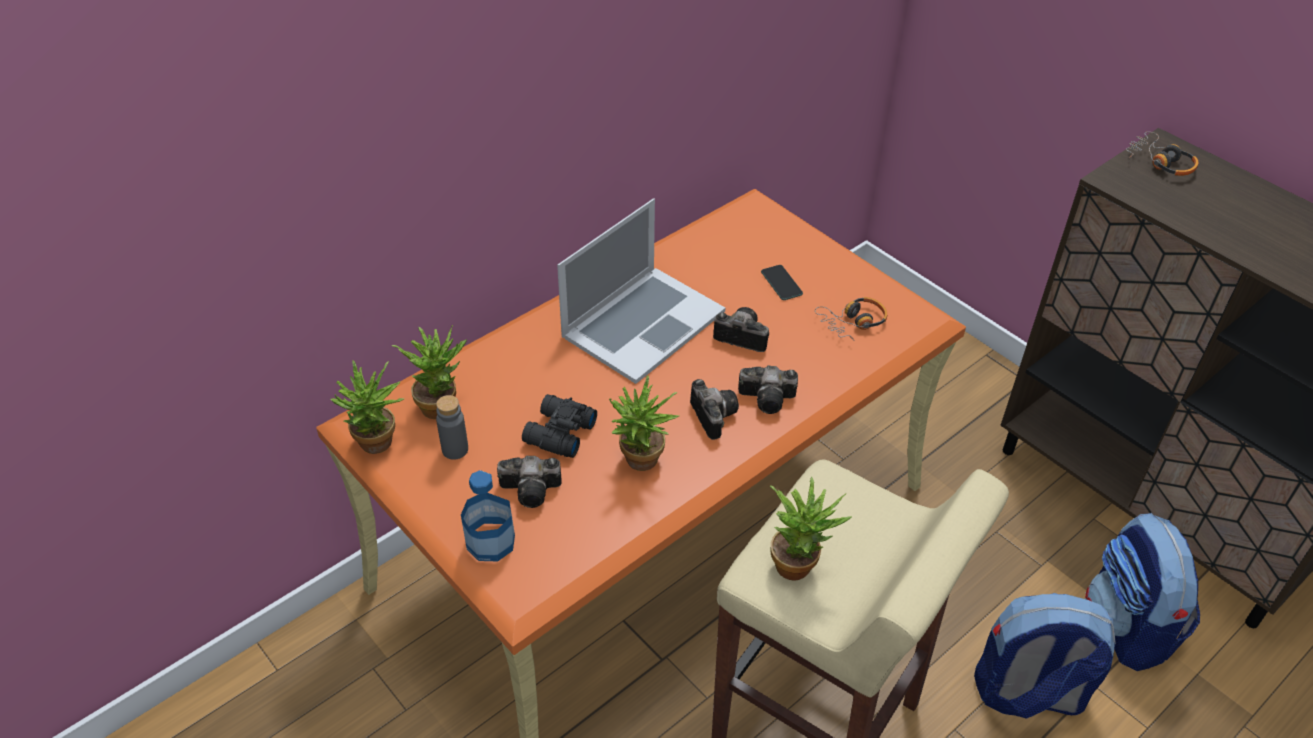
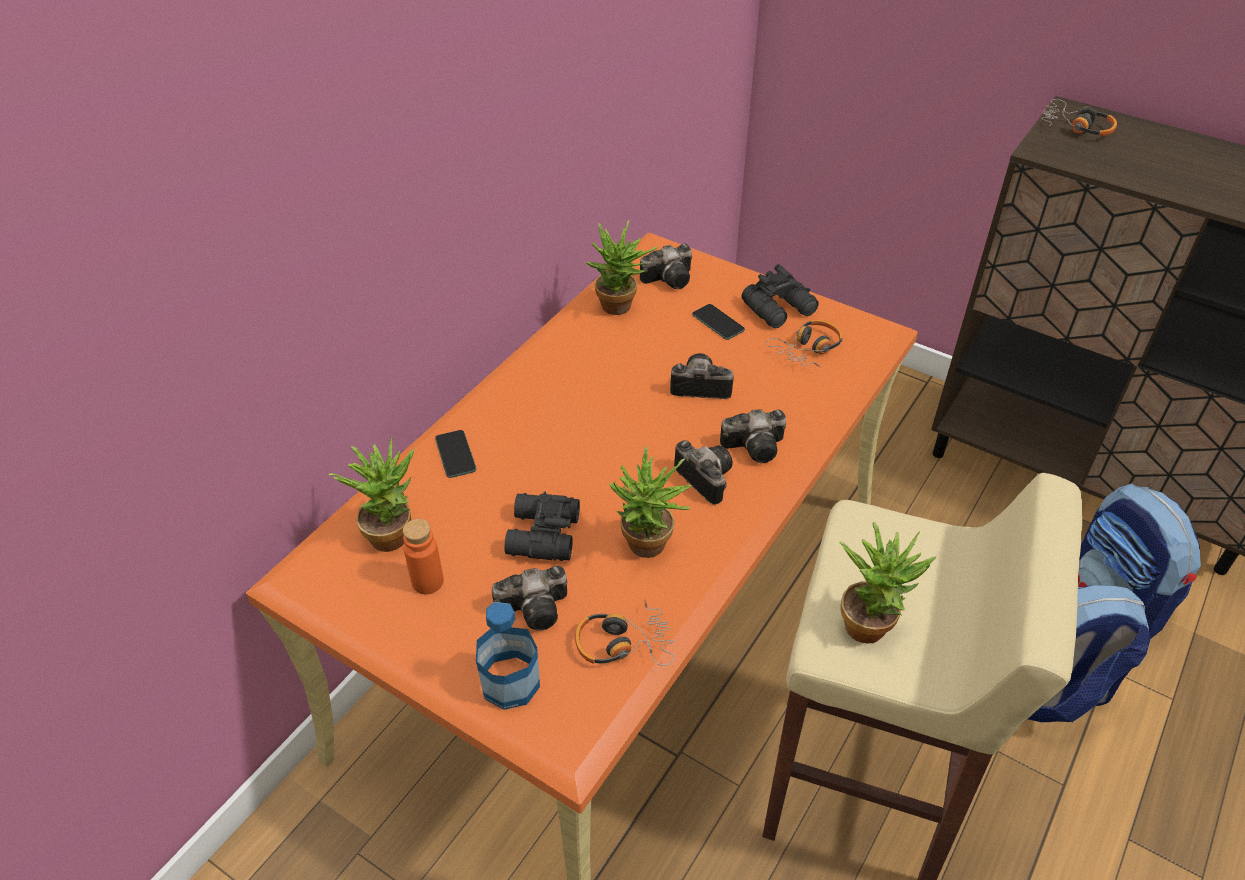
camera: 15 degrees left, 0 degrees up
potted plant [330,360,404,454] -> potted plant moved to [585,220,658,315]
grey bottle [436,395,468,460] -> orange bottle [403,519,444,594]
laptop [557,198,725,384] -> none
none -> phone [435,430,476,478]
none -> headphones [575,599,674,666]
none -> camera [640,244,692,289]
none -> black binoculars [742,264,819,328]

